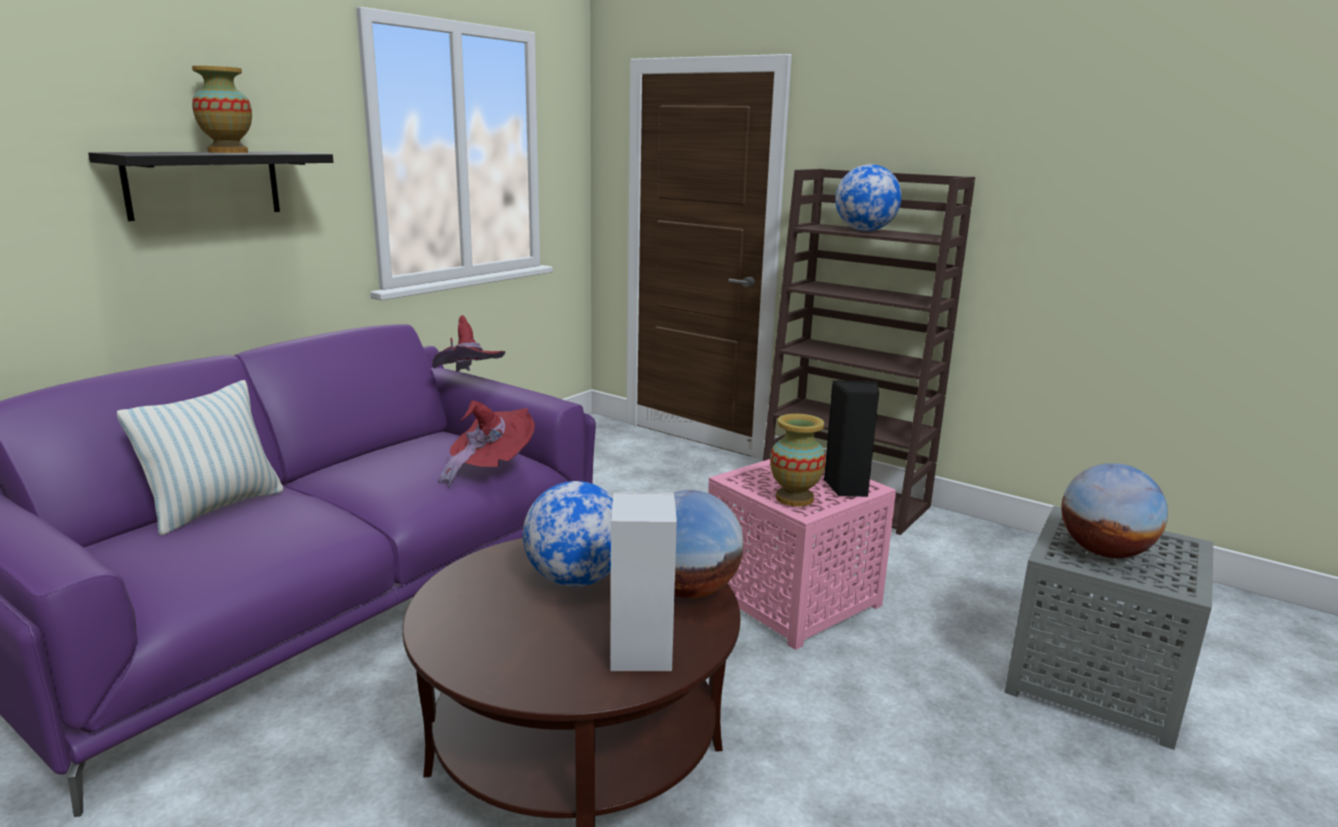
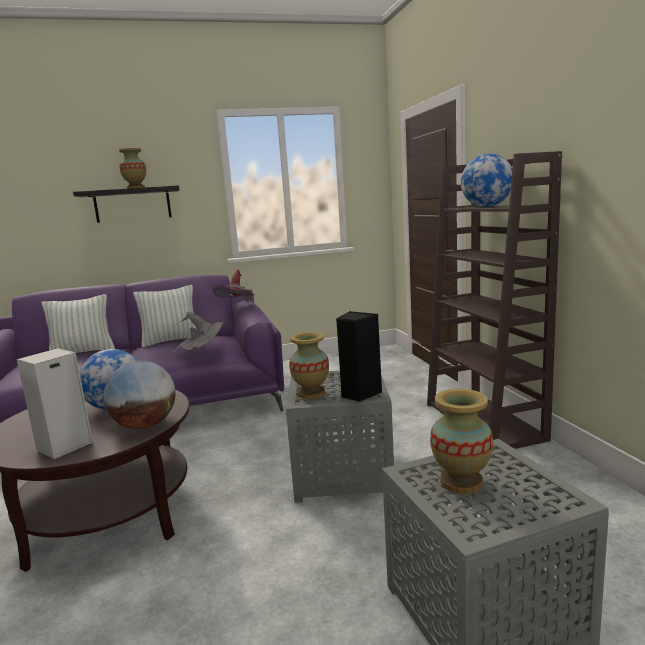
camera: 40 degrees right, 5 degrees down
red hat [438,400,535,487] -> grey hat [171,312,225,358]
pink side table [708,459,896,650] -> grey side table [286,370,394,503]
globe [1061,463,1168,558] -> vase [430,389,493,494]
none -> pillow [133,285,197,348]

